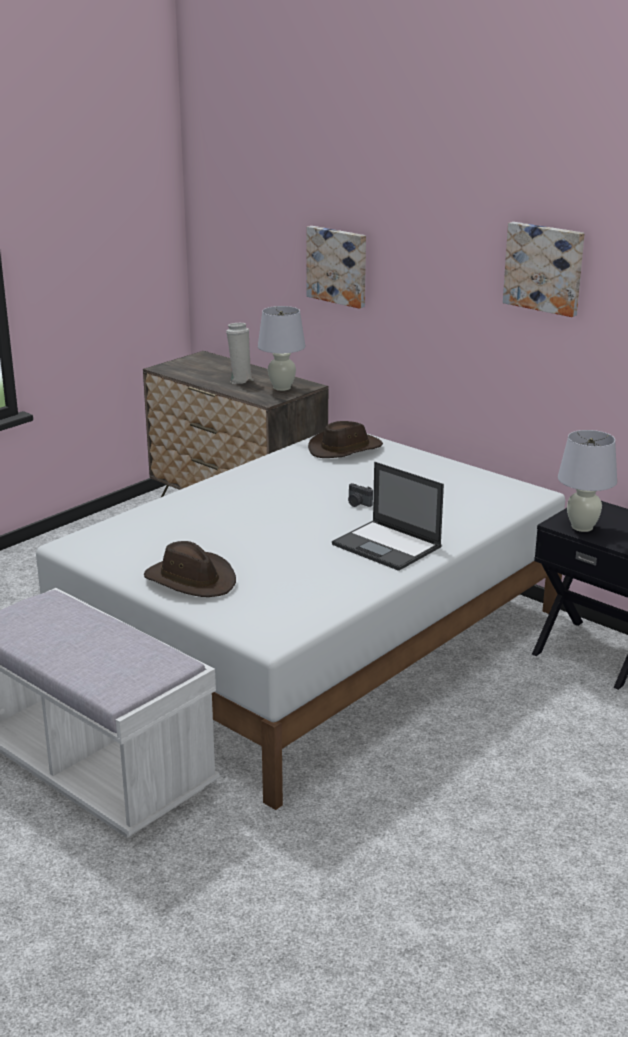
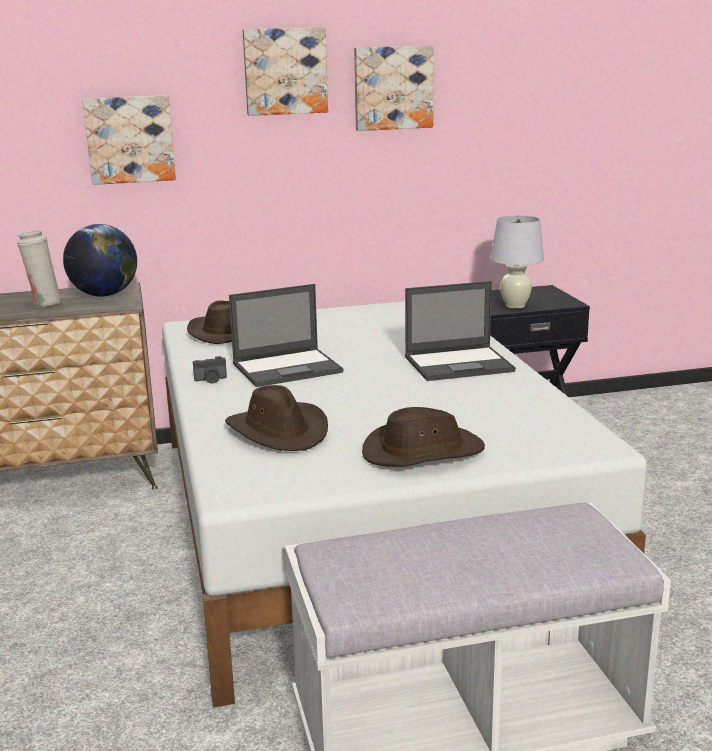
camera: 55 degrees left, 5 degrees down
white table lamp [258,306,306,391] -> globe [63,224,137,297]
camera [348,483,373,507] -> camera moved to [193,356,227,384]
none -> brown hat [225,385,328,451]
none -> laptop [229,284,344,387]
none -> picture [243,27,328,116]

